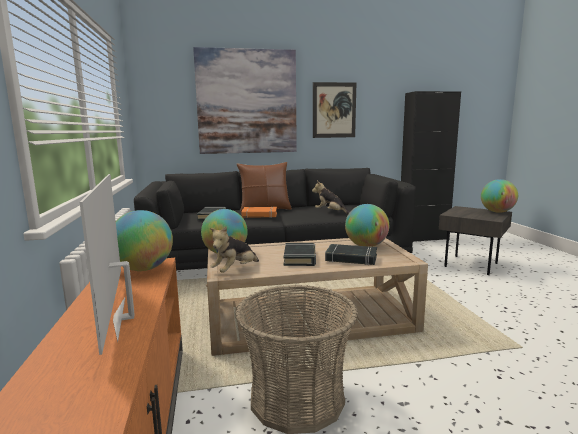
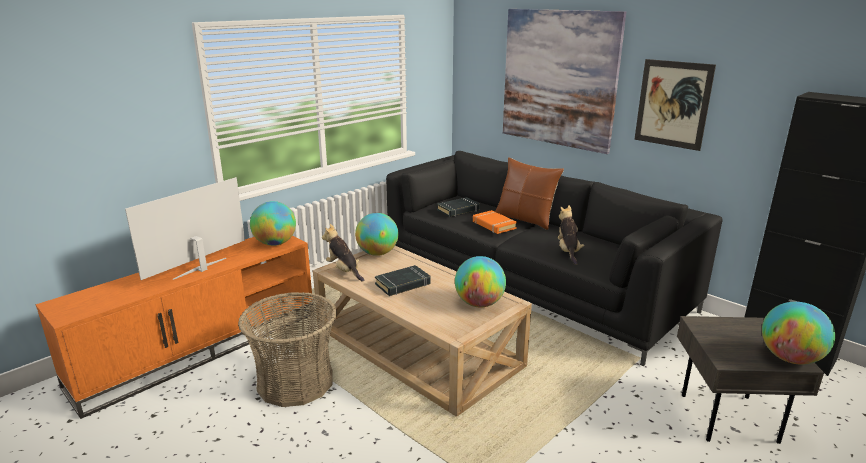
camera: 55 degrees right, 10 degrees up
plush toy [210,226,259,273] -> plush toy turned 45 degrees clockwise [322,224,364,282]
black book [325,244,377,265] -> none

